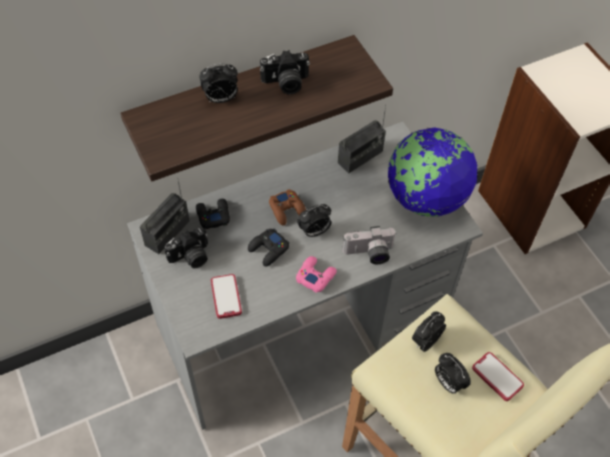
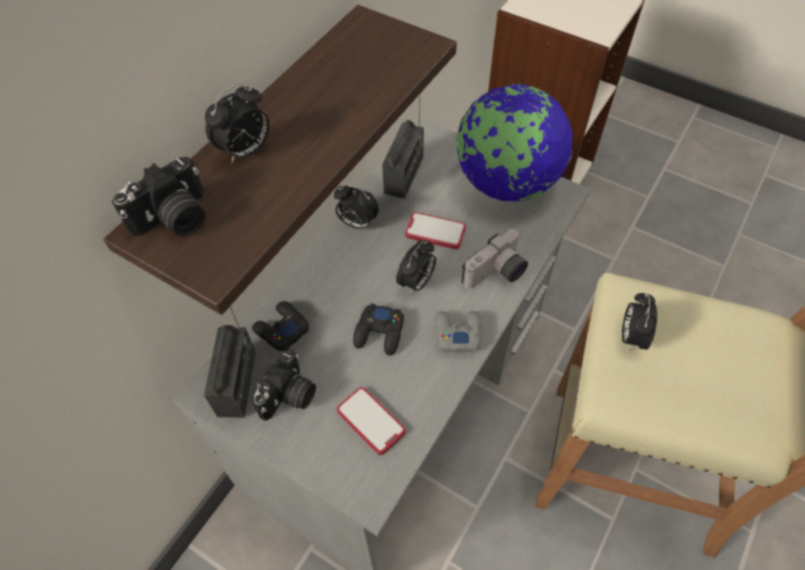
camera: 30 degrees left, 0 degrees up
camera [260,50,310,95] -> camera moved to [112,157,205,236]
brown game controller [269,189,306,225] -> none
pink game controller [296,256,337,293] -> grey game controller [435,311,481,352]
alarm clock [435,353,471,394] -> alarm clock moved to [334,184,379,229]
phone [472,352,524,401] -> phone moved to [405,212,466,249]

